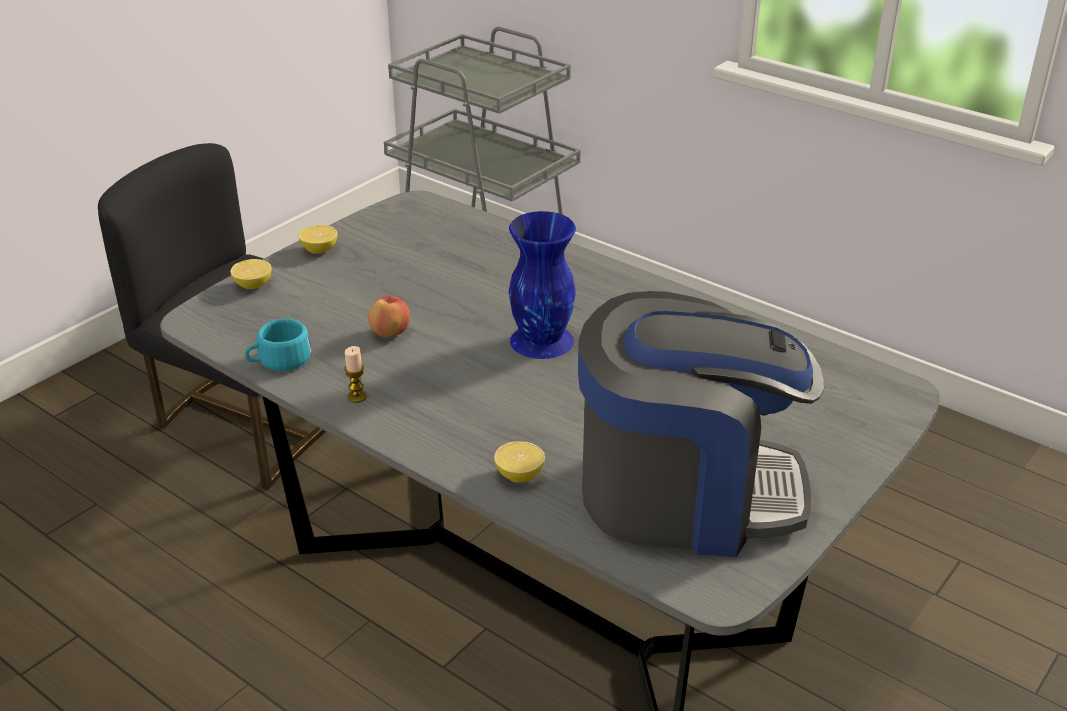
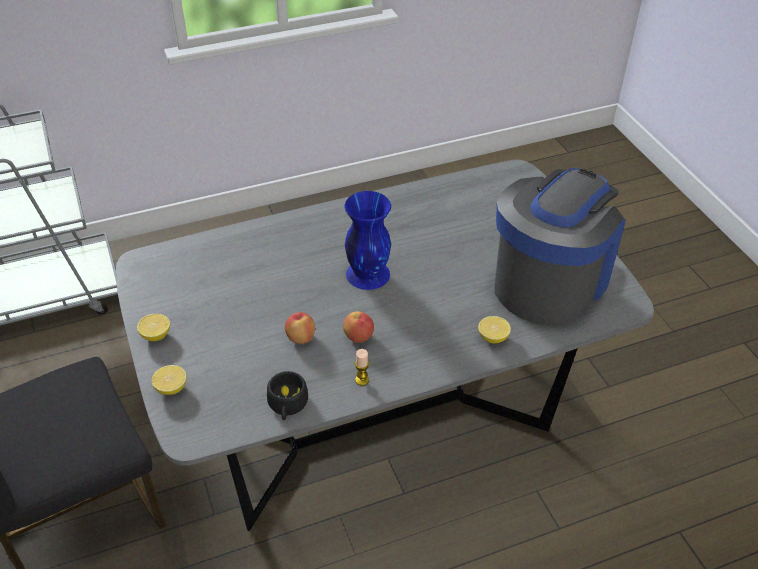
camera: 60 degrees left, 10 degrees up
turquoise cup [244,319,311,371] -> black cup [267,371,308,420]
none -> apple [343,311,374,343]

